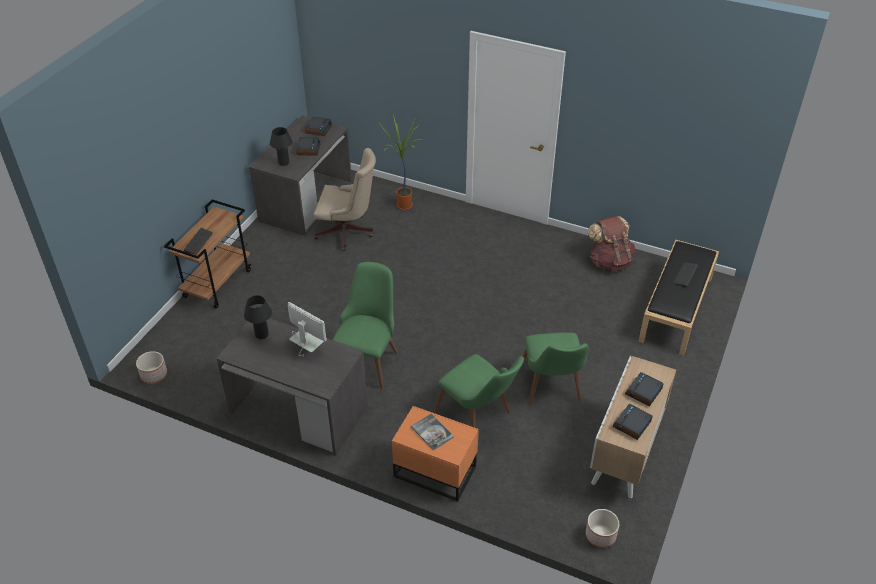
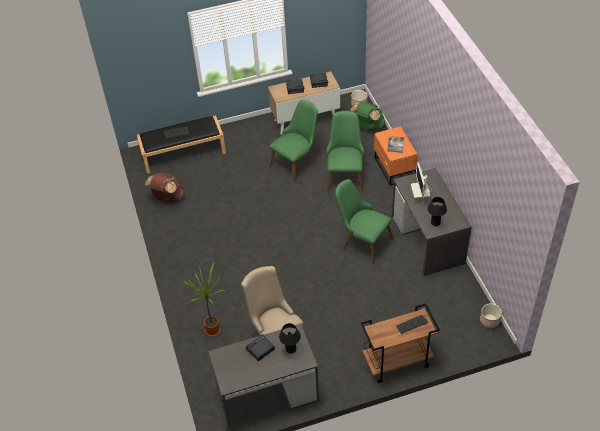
camera: 130 degrees left, 5 degrees up
alarm clock [305,117,332,136] -> none
green chair [332,262,398,390] -> green chair turned 60 degrees clockwise [335,179,393,265]
none -> green backpack [350,102,385,131]

